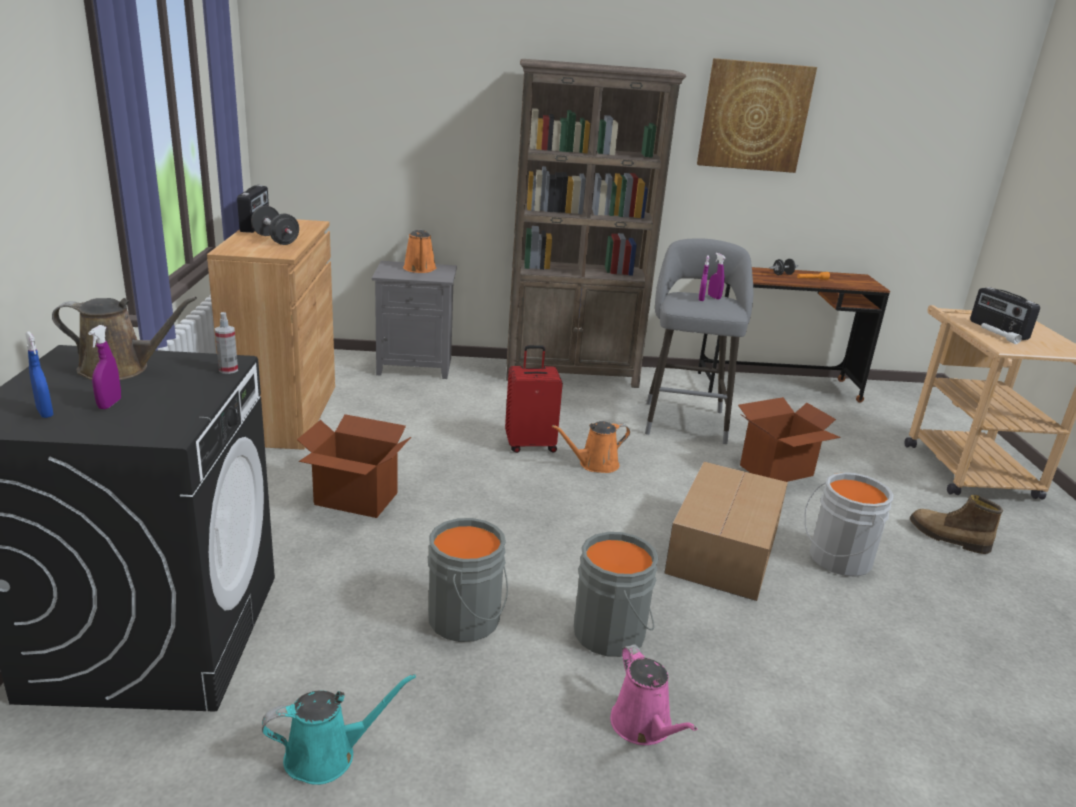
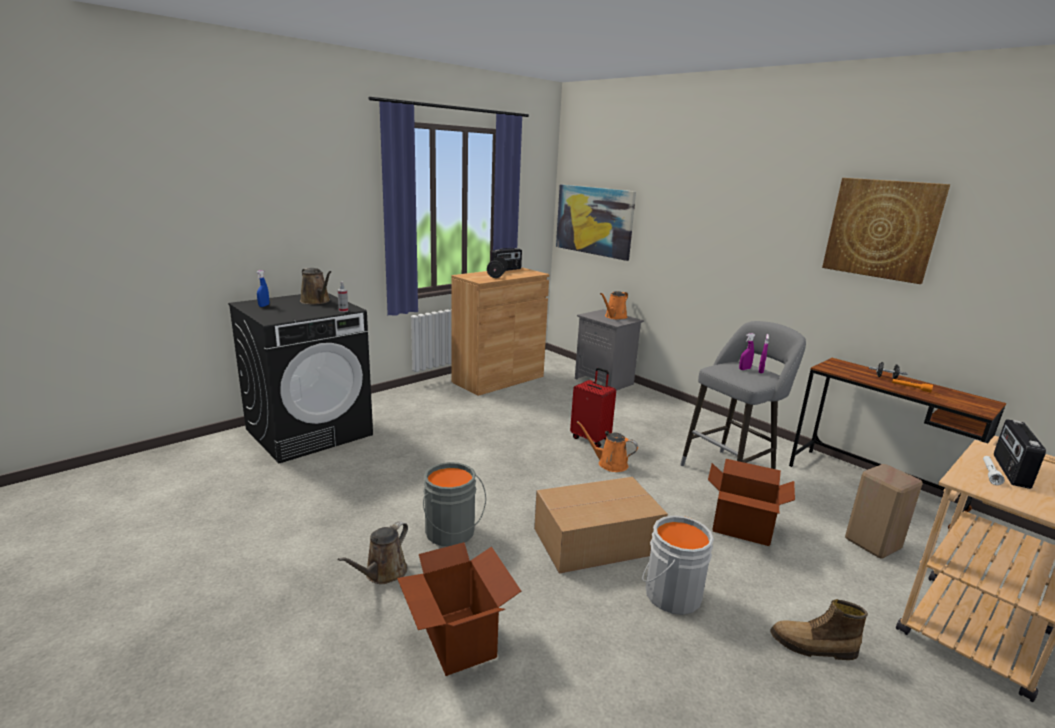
camera: 50 degrees right, 5 degrees down
purple spray bottle [88,325,121,409] -> none
turquoise watering can [262,674,416,785] -> none
cardboard box [297,414,411,518] -> cardboard box moved to [397,542,521,676]
grey bucket [428,518,508,642] -> none
brown bookcase [506,59,686,388] -> none
pink watering can [610,644,697,745] -> brown watering can [338,521,408,584]
boot [910,495,1003,554] -> boot turned 75 degrees counterclockwise [770,599,868,660]
none -> picture [556,185,636,261]
none -> beige stool [845,464,923,559]

